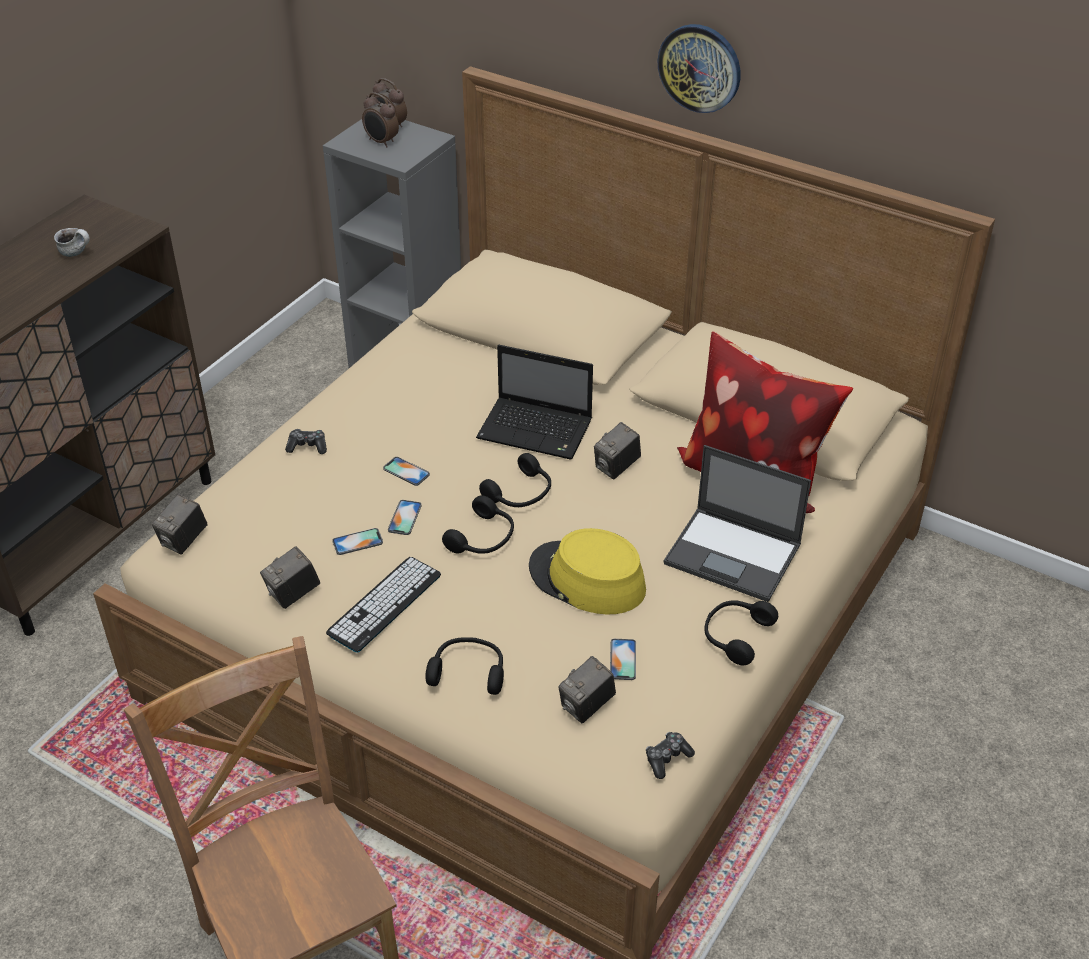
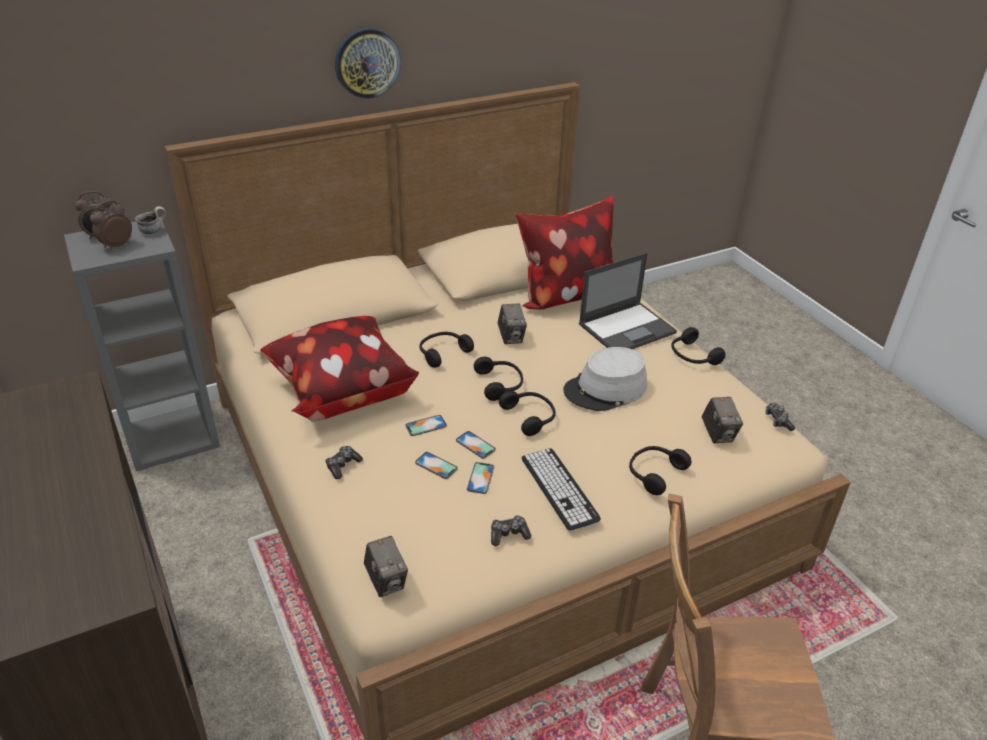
camera: 60 degrees left, 5 degrees down
mug [54,228,90,257] -> mug moved to [135,206,166,234]
camera [260,546,320,609] -> game controller [491,515,531,546]
alarm clock [362,92,399,147] -> alarm clock turned 150 degrees clockwise [90,200,132,251]
laptop [476,345,593,460] -> black headphones [419,332,474,368]
yellow hat [529,528,646,615] -> grey hat [563,347,647,411]
phone [610,639,636,680] -> phone moved to [415,452,457,479]
none -> pillow [260,316,419,422]

